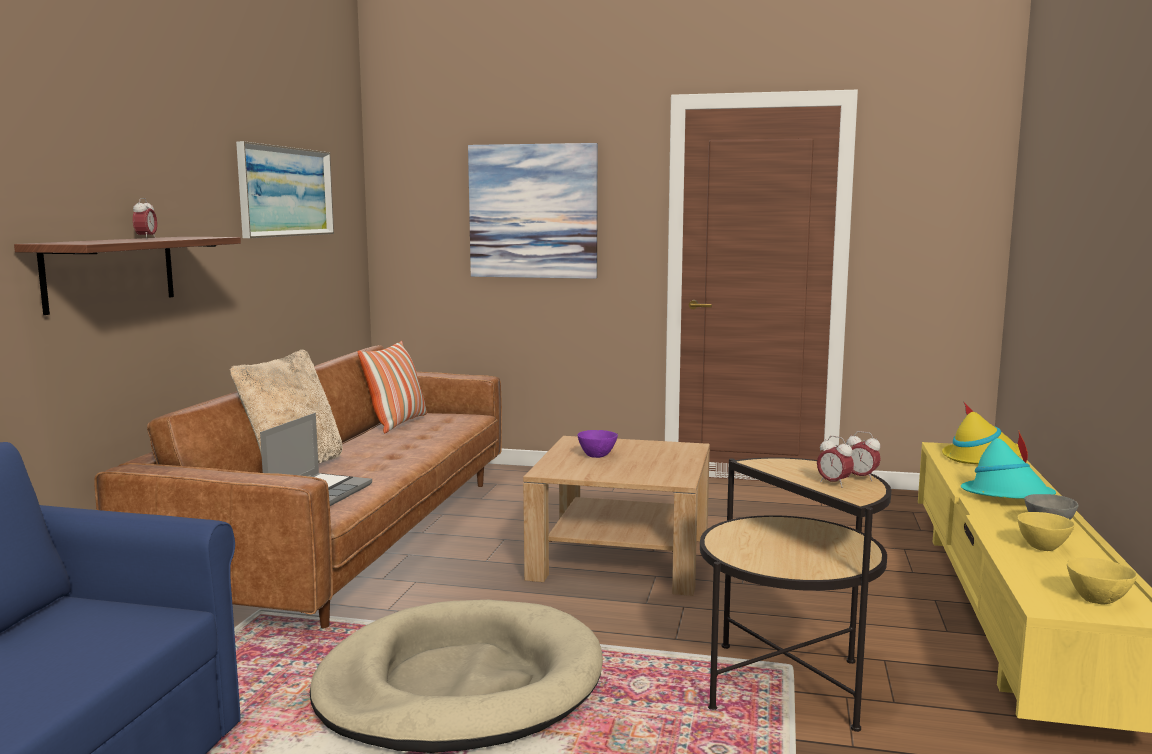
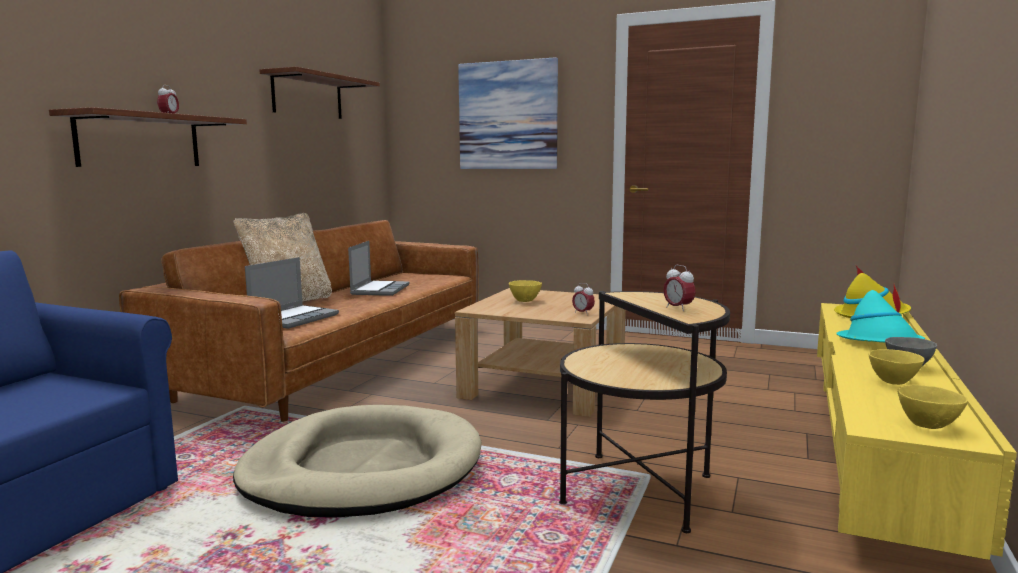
camera: 10 degrees right, 0 degrees up
picture [236,141,334,238] -> shelf [259,67,380,119]
pillow [358,341,427,433] -> none
purple bowl [577,430,618,458] -> yellow bowl [509,280,542,302]
alarm clock [846,431,881,481] -> alarm clock moved to [572,283,595,315]
none -> laptop [348,241,410,296]

